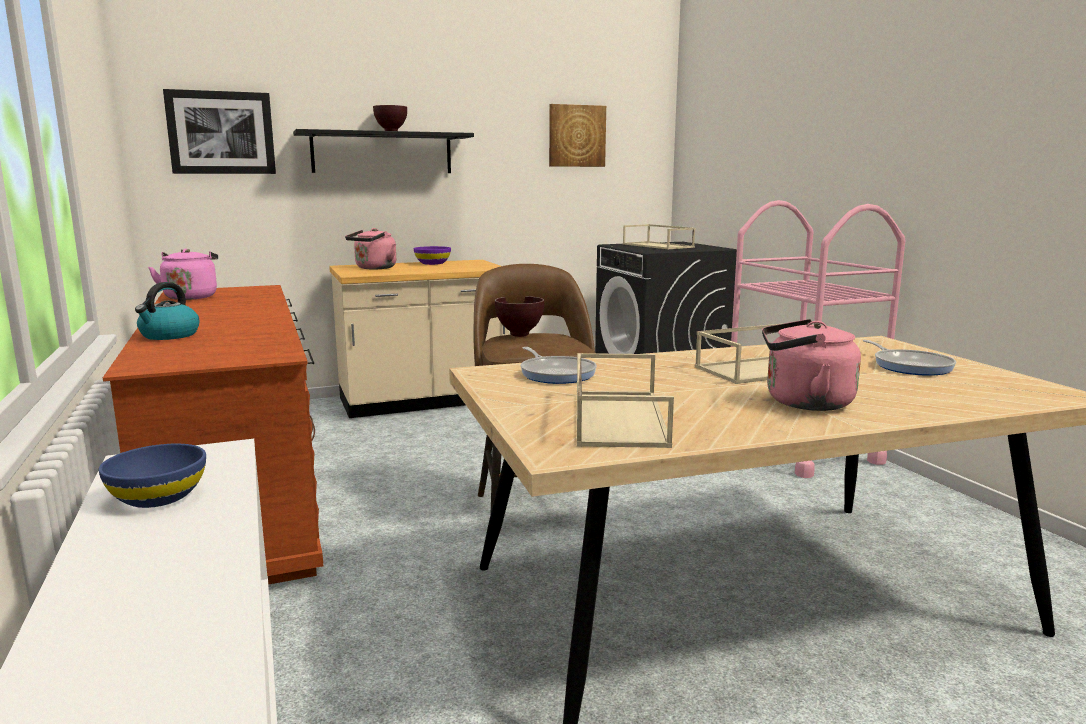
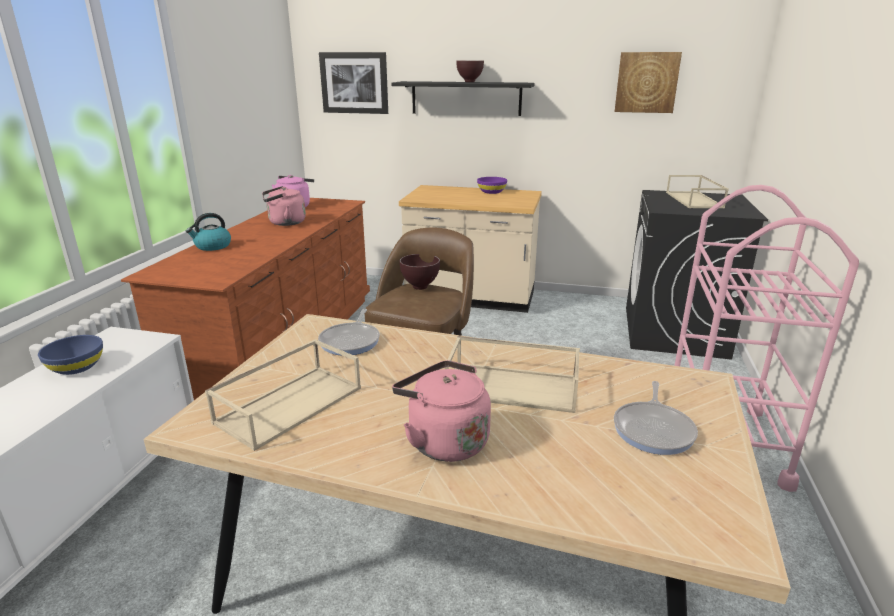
camera: 35 degrees right, 10 degrees up
pink kettle [345,228,396,269] -> pink kettle moved to [262,186,306,226]

